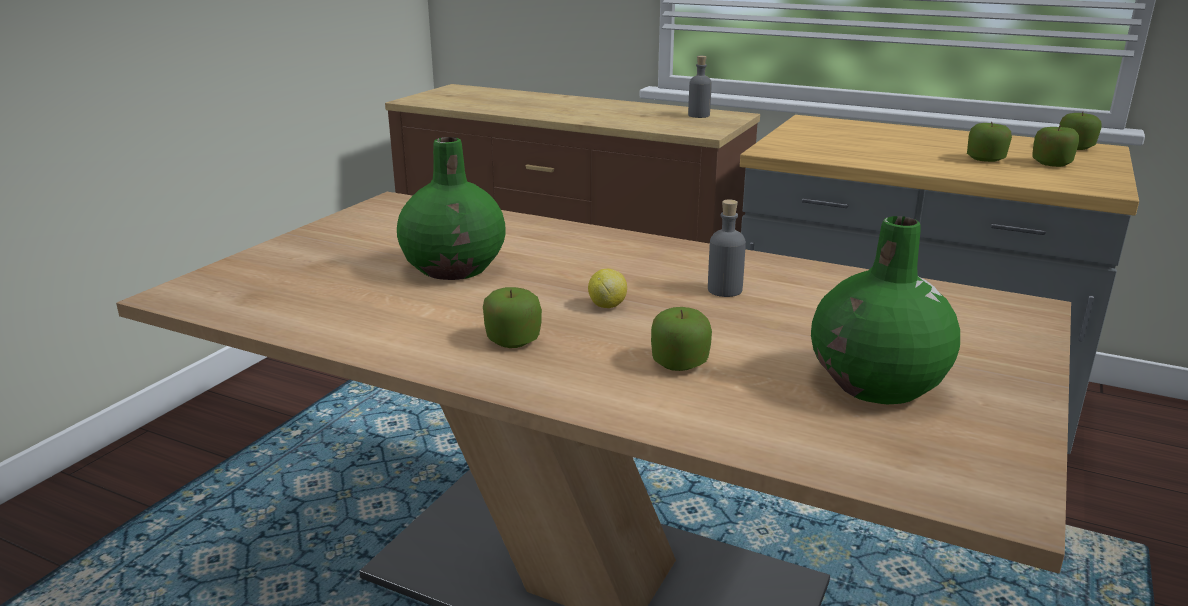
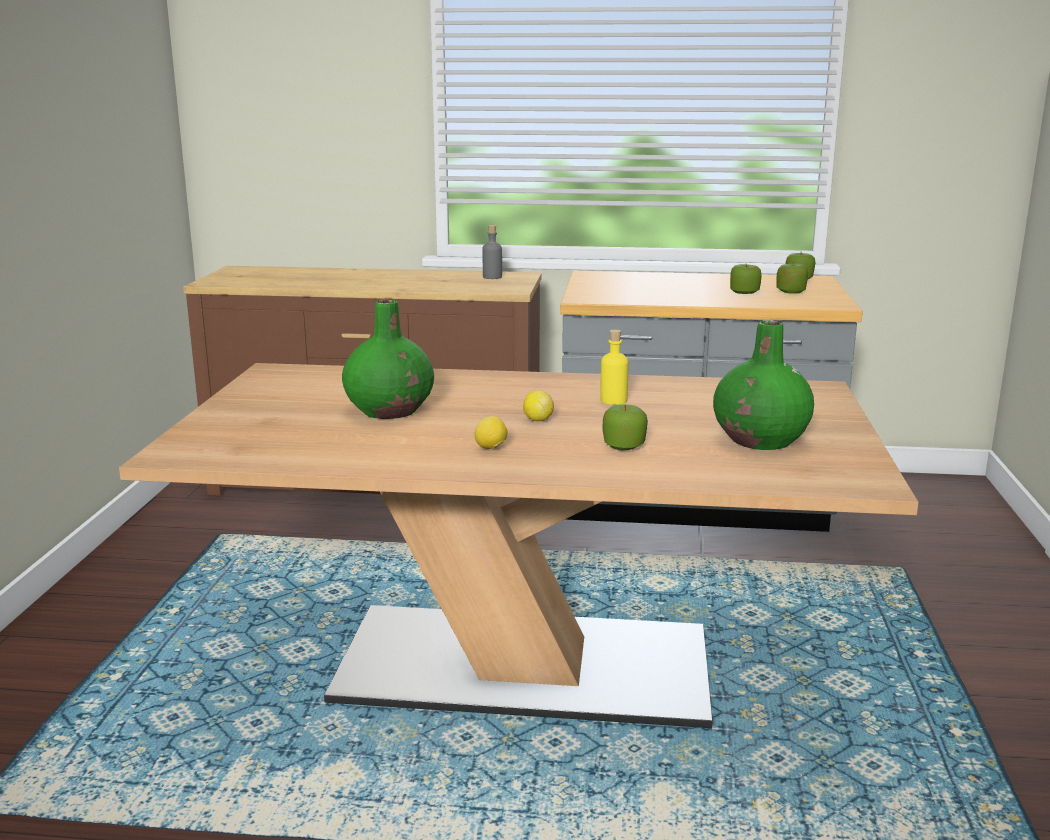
camera: 20 degrees left, 5 degrees down
apple [483,287,542,348] -> lemon [474,416,508,449]
grey bottle [708,200,746,297] -> yellow bottle [600,329,628,405]

